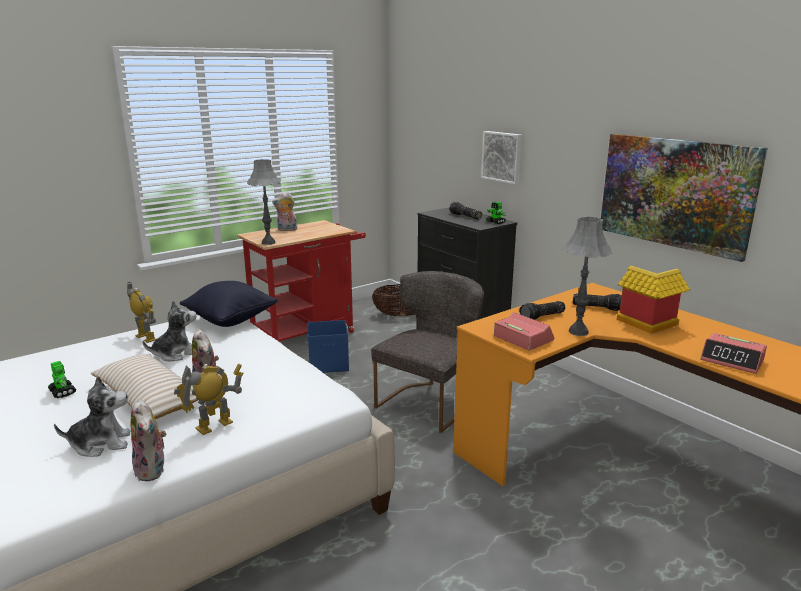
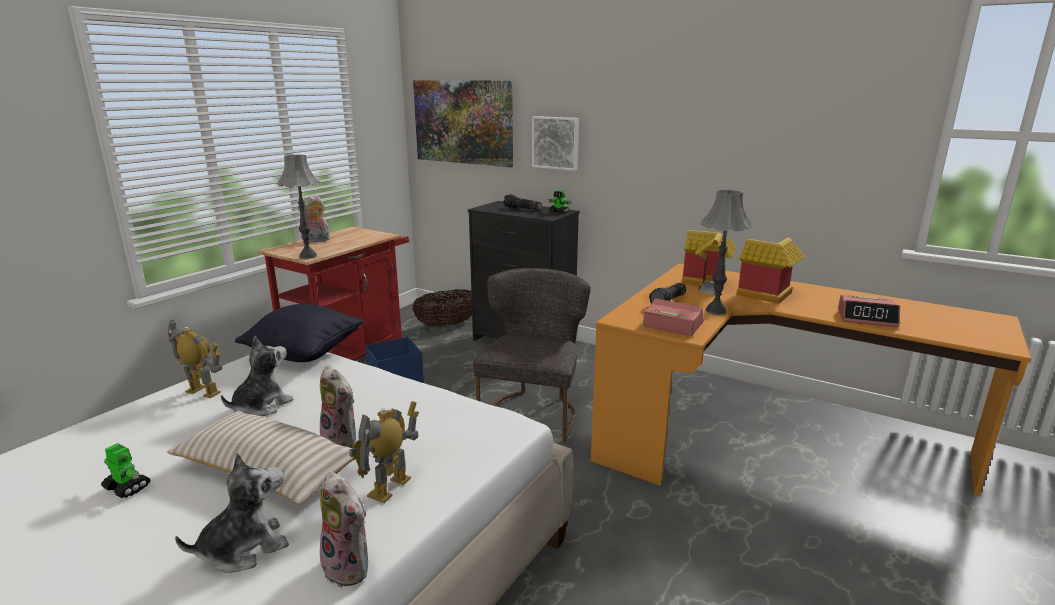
camera: 20 degrees left, 0 degrees up
flashlight [573,293,622,311] -> toy house [682,230,737,294]
picture [601,134,768,262] -> picture moved to [413,80,513,167]

